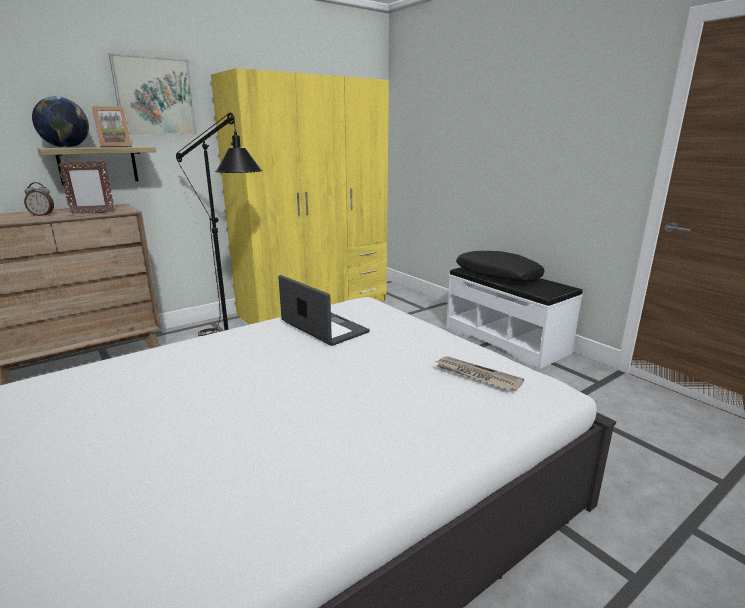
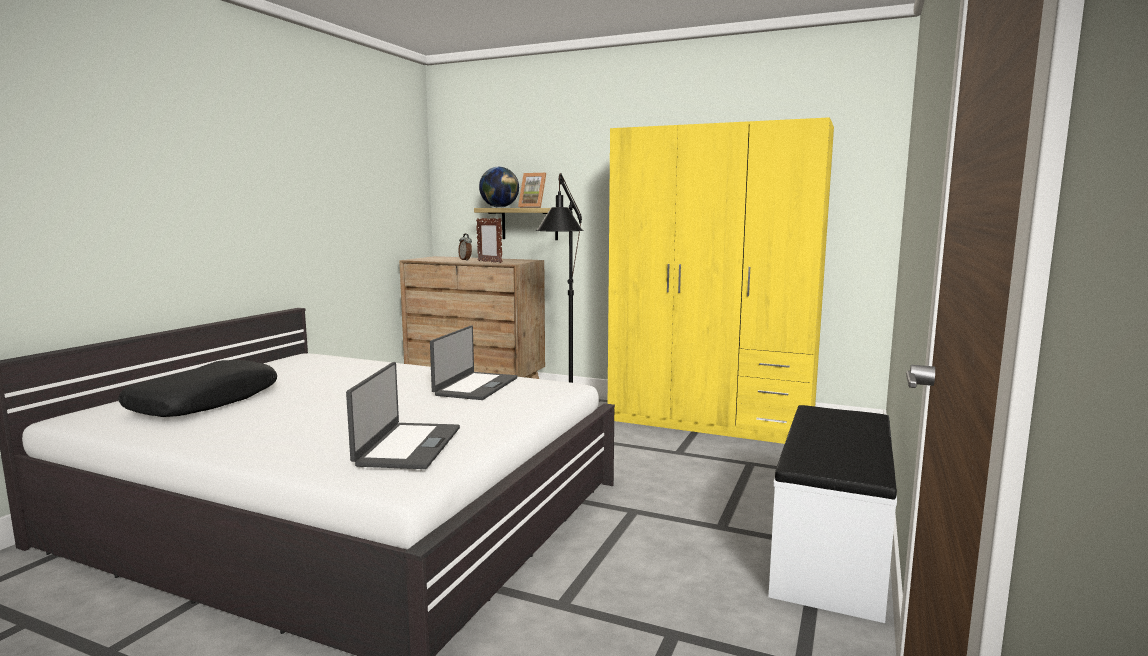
camera: 60 degrees right, 10 degrees down
picture [109,53,198,135] -> none
newspaper [435,356,524,391] -> laptop [346,362,460,469]
black pillow [456,251,544,282] -> black pillow moved to [118,360,277,417]

